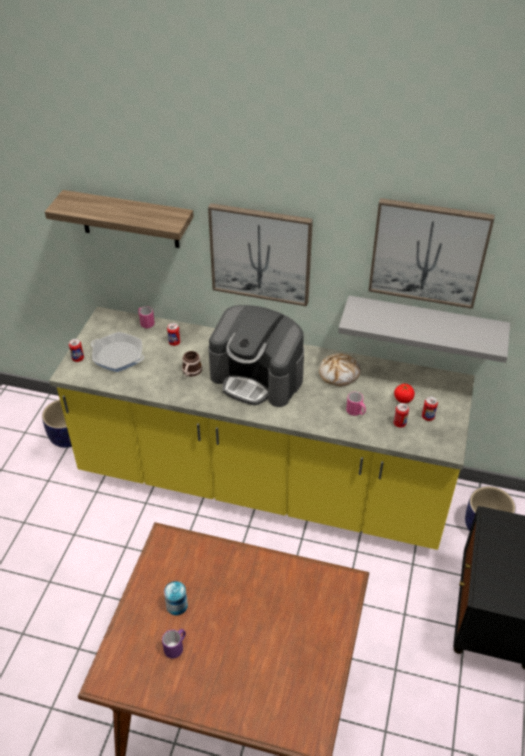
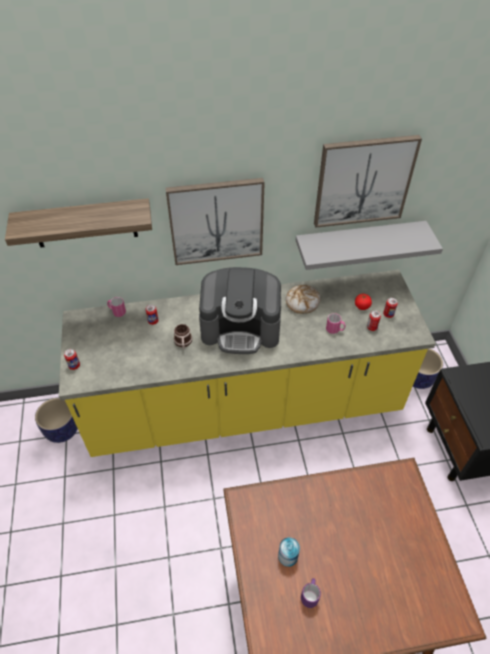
camera: 25 degrees left, 5 degrees up
frying pan [91,332,144,372] -> none

